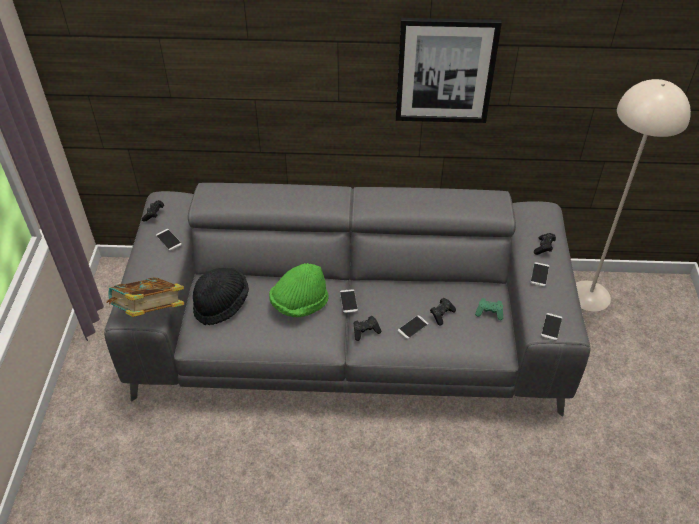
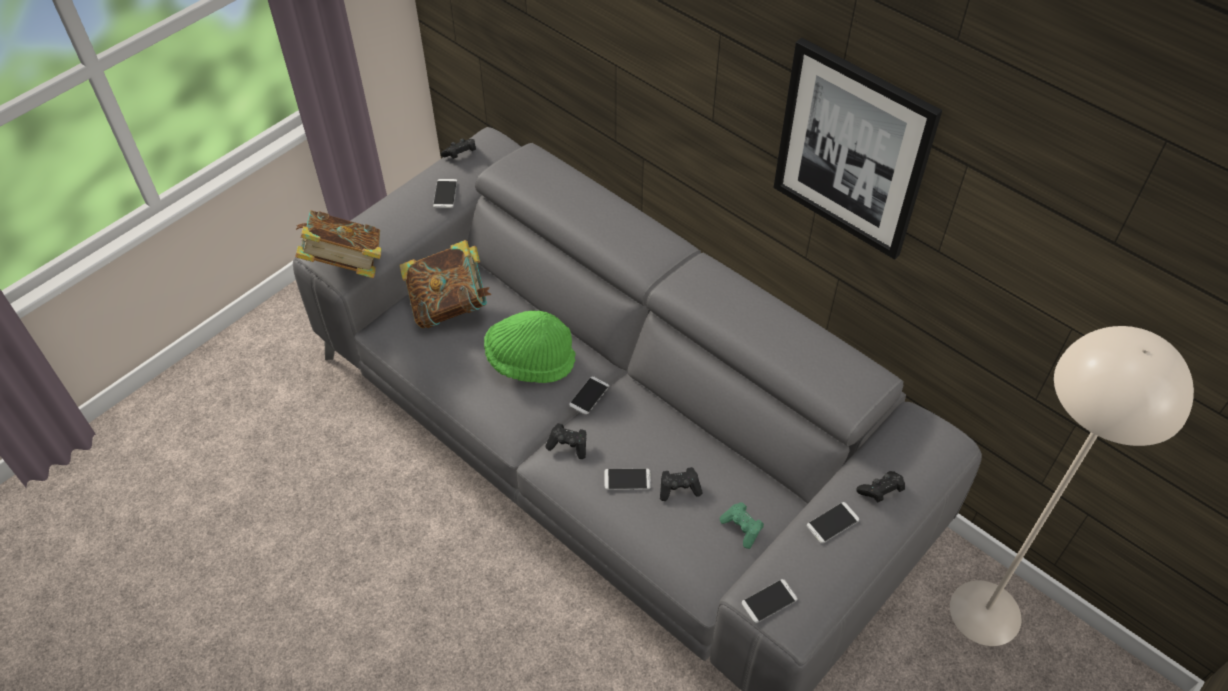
camera: 40 degrees right, 5 degrees up
black hat [193,268,249,325] -> book [399,240,492,328]

